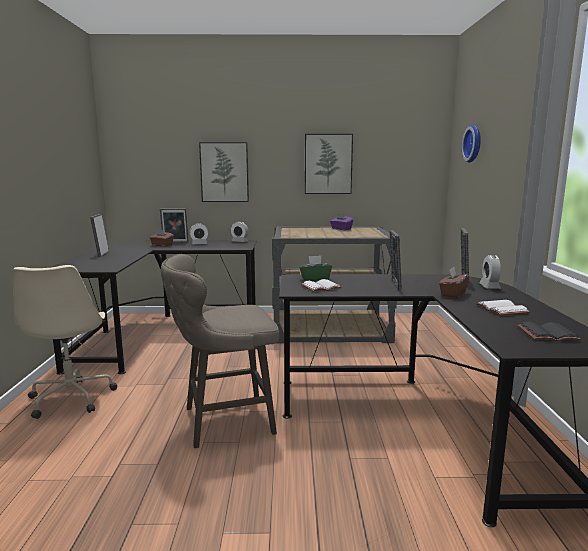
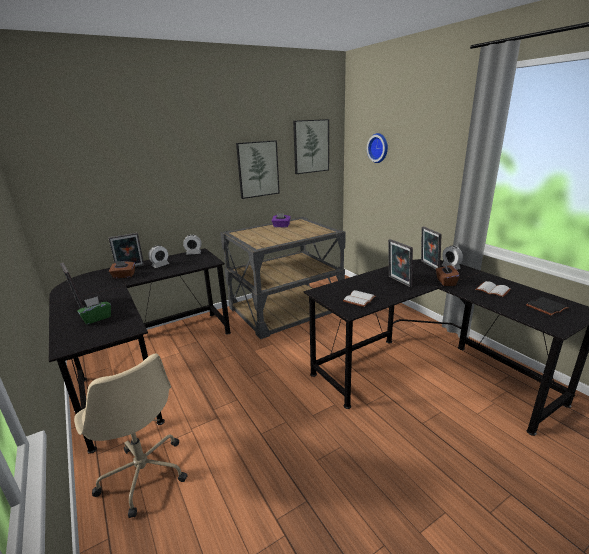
camera: 30 degrees left, 10 degrees up
beige stool [161,254,279,448] -> none
picture [199,142,249,202] -> picture moved to [293,119,329,174]
green tissue box [299,256,332,281] -> green tissue box moved to [77,296,111,324]

